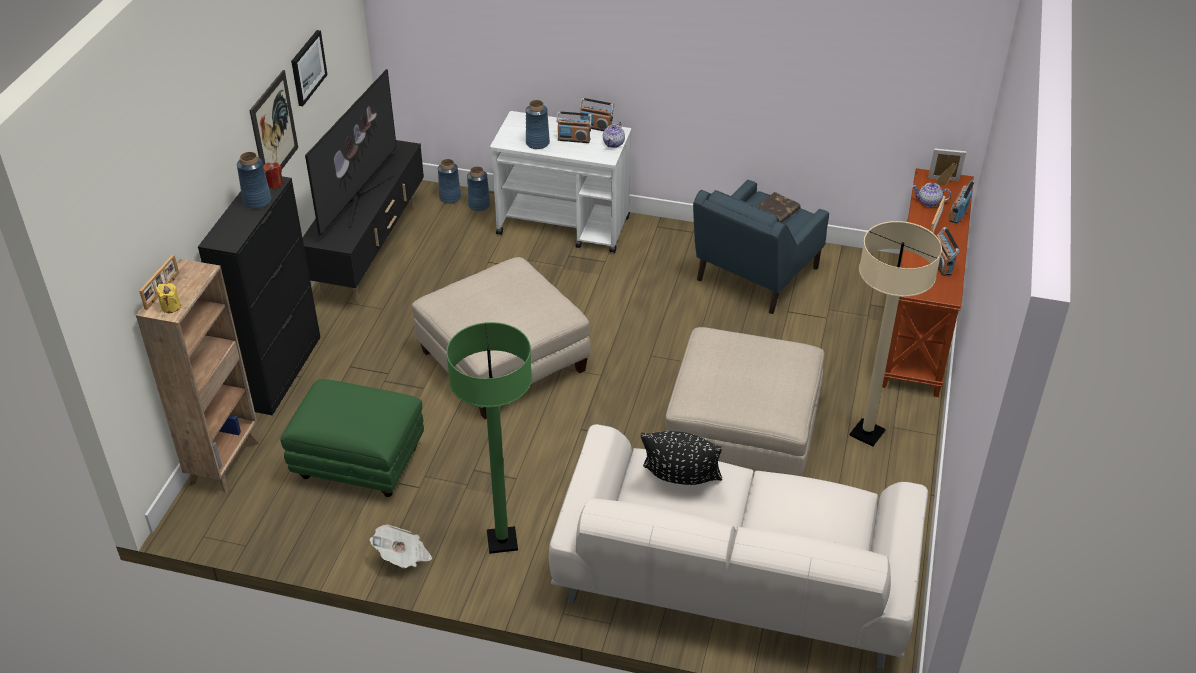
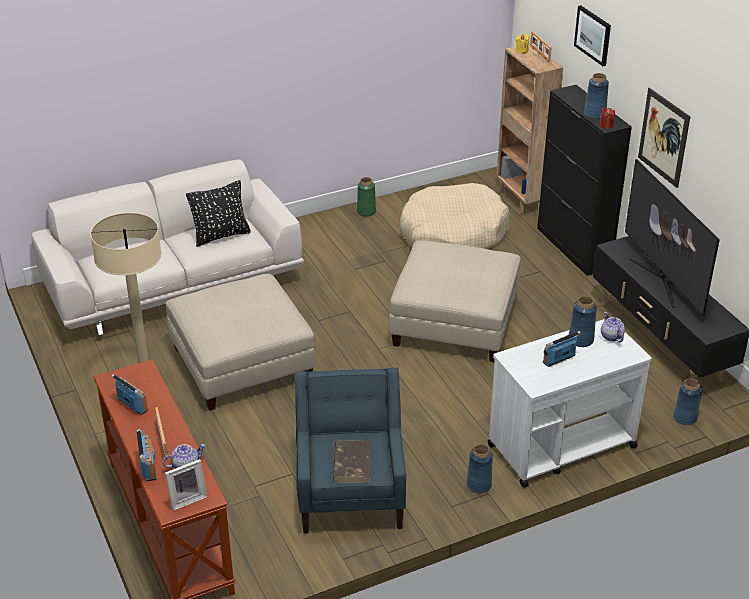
camera: 140 degrees right, 5 degrees down
green ottoman [280,379,424,497] -> beige dog bed [399,183,510,249]
picture [291,30,327,106] -> picture moved to [574,5,611,66]
newspaper [370,525,432,568] -> green vase [357,177,376,217]
green floor lamp [446,322,532,554] -> none
blue vase [467,166,490,211] -> blue vase moved to [466,444,493,493]
radio [580,98,614,131] -> none
teapot [603,121,625,148] -> teapot moved to [601,312,625,342]

